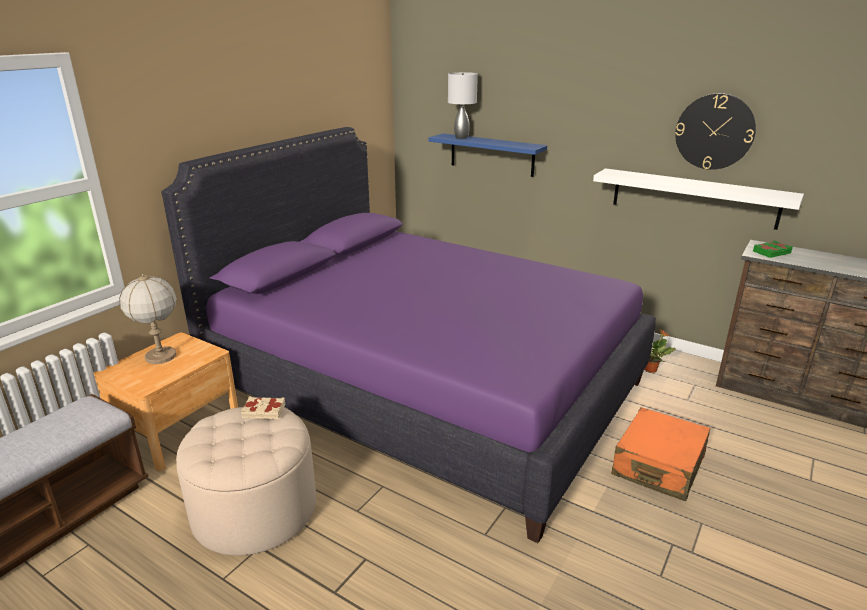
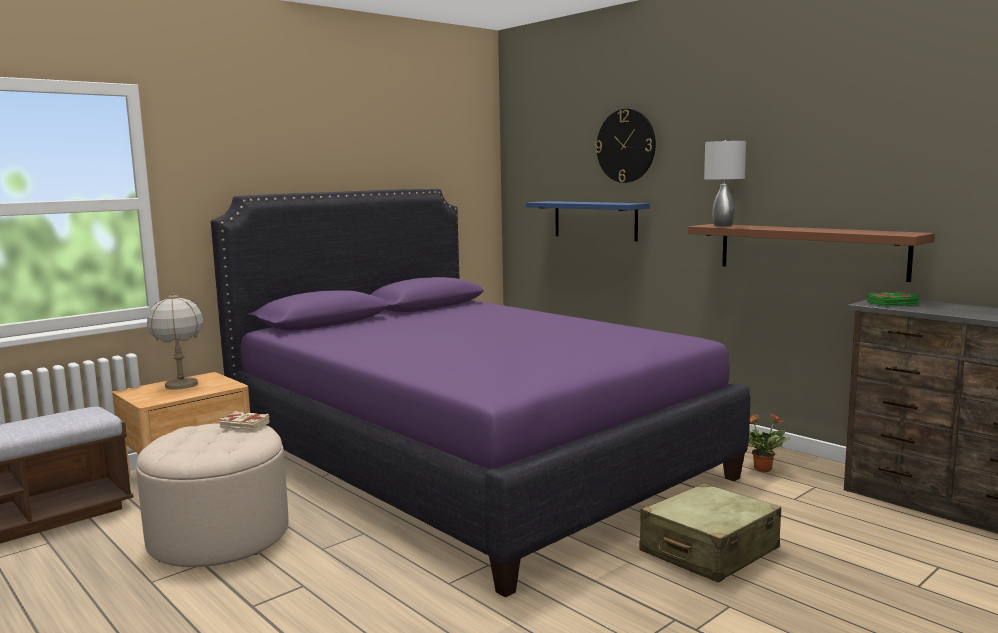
camera: 15 degrees right, 15 degrees down
grey table lamp [448,72,478,139] -> grey table lamp moved to [704,140,746,227]
white shelf [593,168,804,230] -> brown shelf [688,224,935,282]
orange suitcase [611,407,710,501] -> beige suitcase [639,483,781,583]
wall clock [675,93,756,170] -> wall clock moved to [595,109,656,183]

